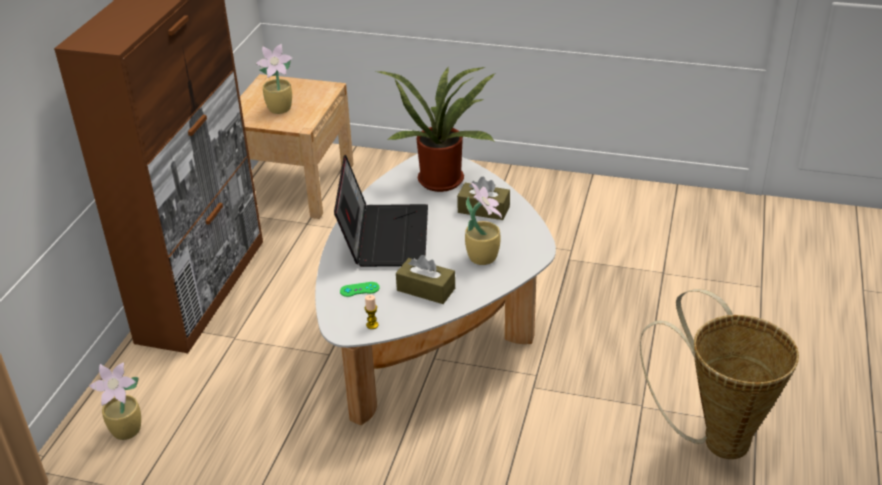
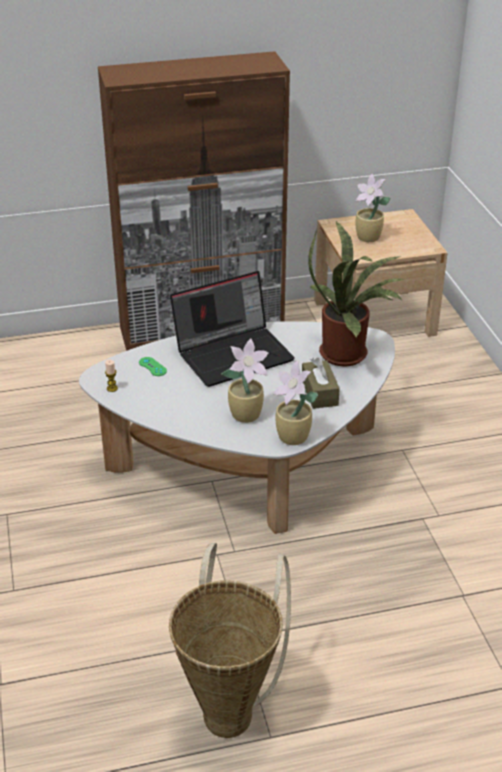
camera: 60 degrees right, 0 degrees up
potted plant [89,362,141,440] -> potted plant moved to [274,360,318,445]
brown tissue box [396,255,455,304] -> none

